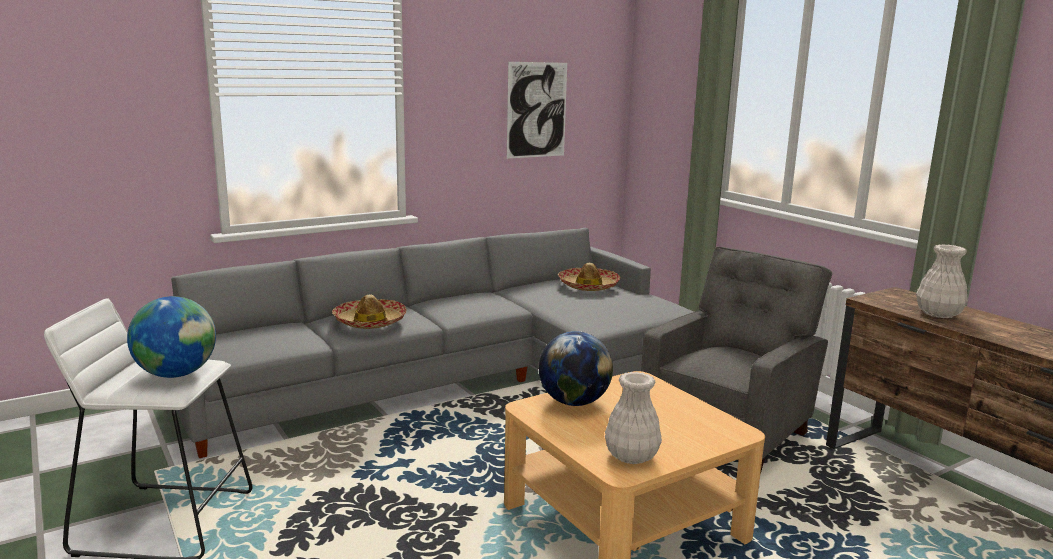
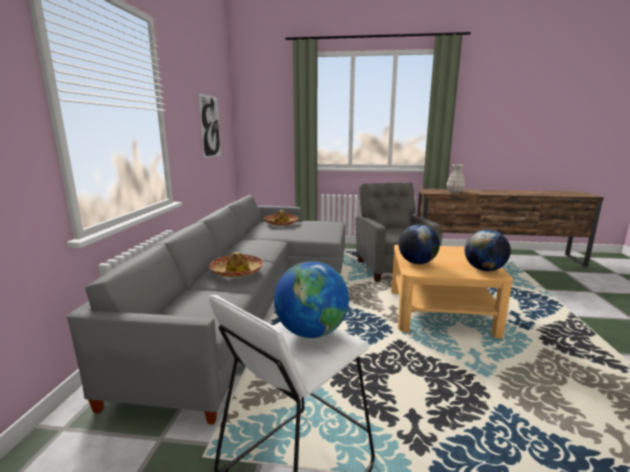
camera: 50 degrees left, 0 degrees up
white vase [605,372,662,464] -> globe [465,229,511,271]

